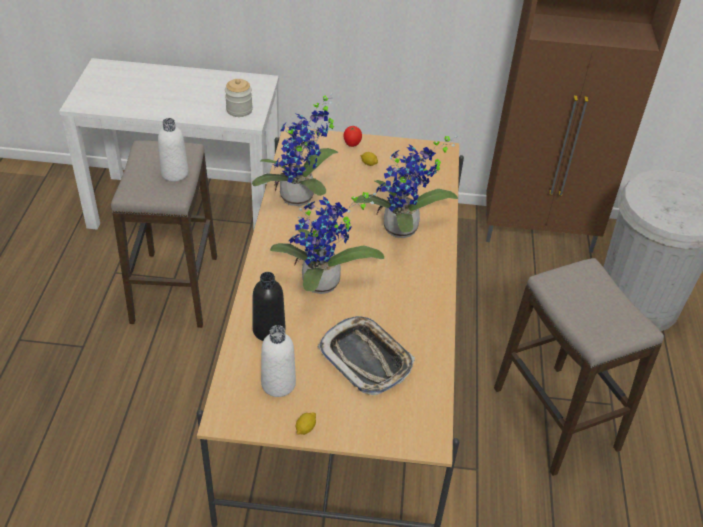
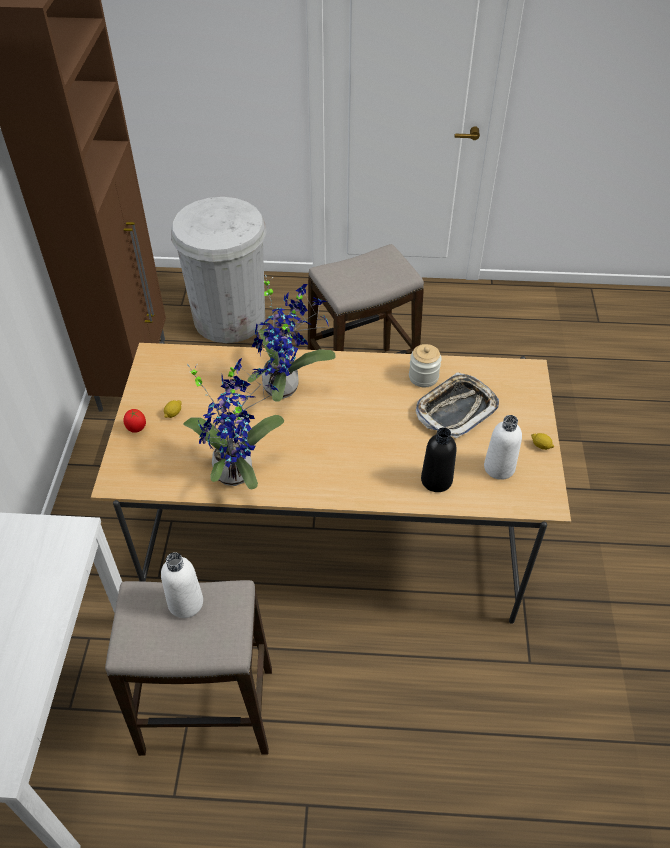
camera: 90 degrees left, 5 degrees up
jar [225,79,253,117] -> jar moved to [409,344,442,387]
potted plant [270,192,384,294] -> none

